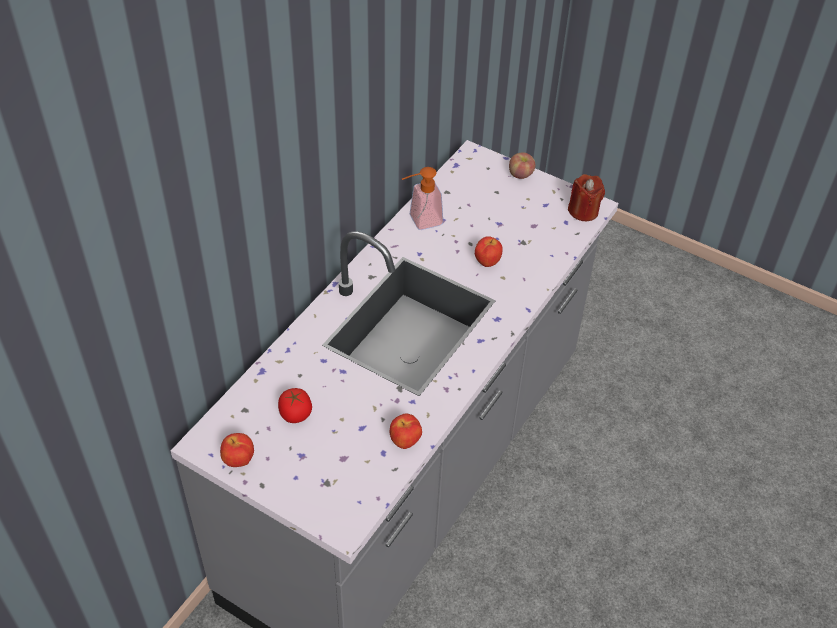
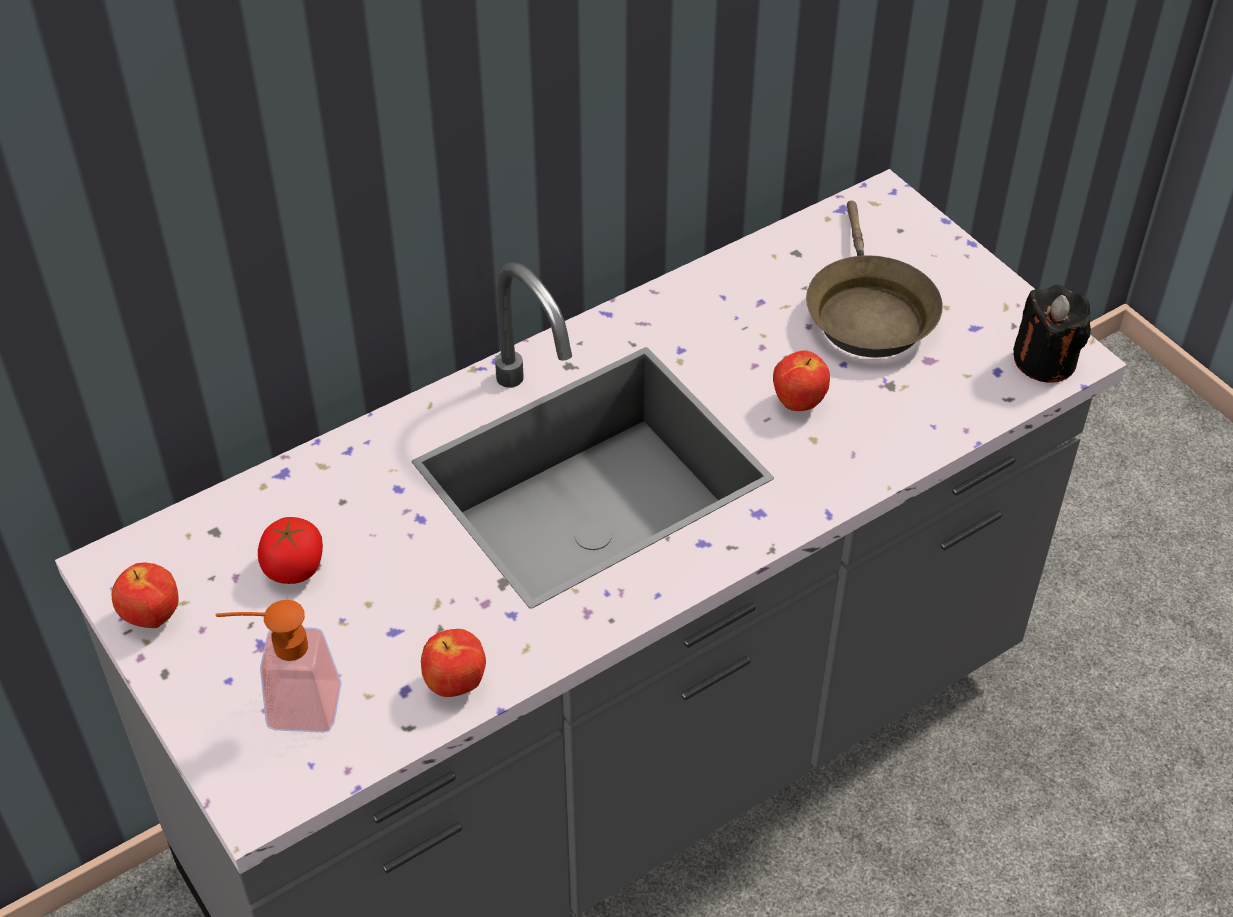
camera: 25 degrees right, 0 degrees up
soap dispenser [402,167,443,230] -> soap dispenser moved to [215,600,342,732]
apple [509,152,535,179] -> none
red candle [568,174,605,221] -> black candle [1013,285,1091,383]
none -> brown frying pan [806,201,943,358]

